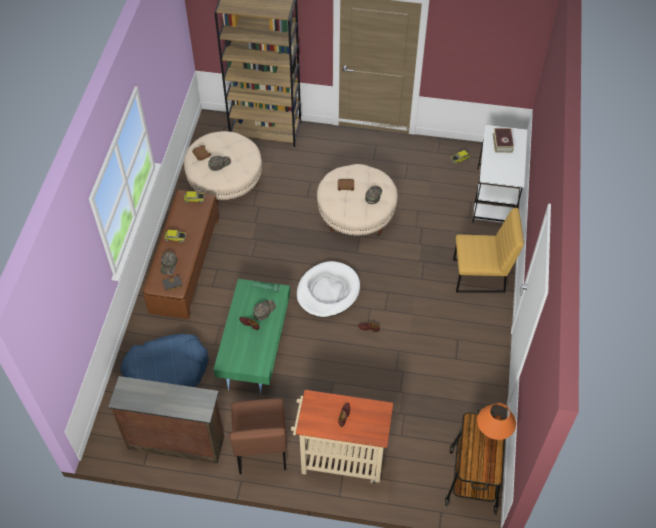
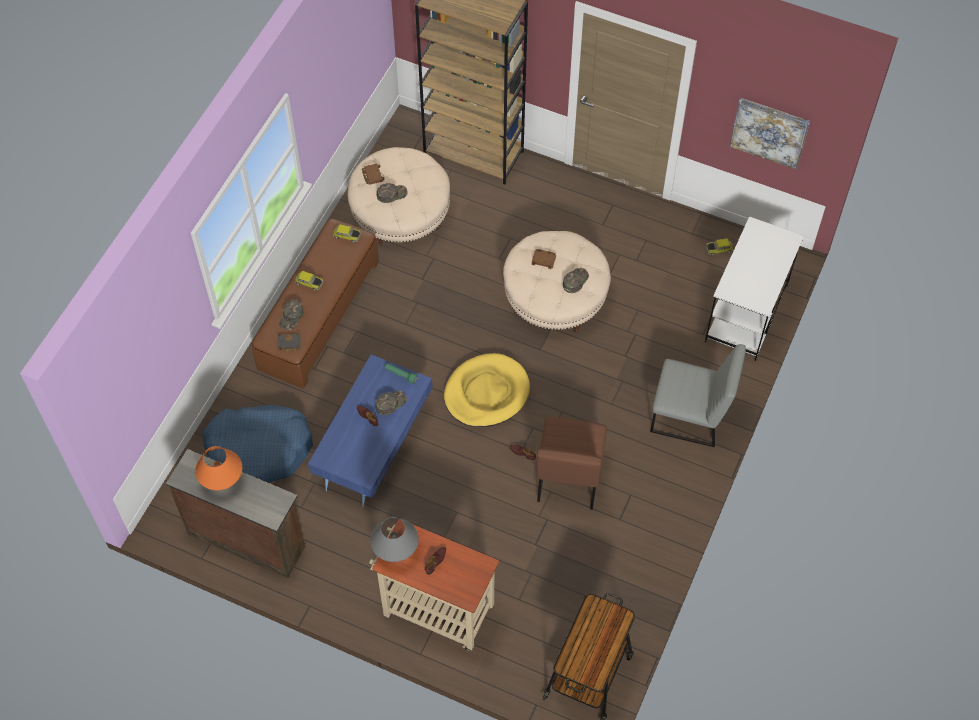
camera: 15 degrees right, 5 degrees up
green coffee table [213,279,290,396] -> blue coffee table [308,354,433,506]
brown chair [229,398,287,474] -> brown chair moved to [536,417,607,510]
white dog bed [296,261,360,318] -> yellow dog bed [444,353,530,427]
yellow chair [453,208,524,293] -> grey chair [650,344,746,447]
orange table lamp [477,403,516,440] -> orange table lamp moved to [195,446,242,490]
book [493,128,514,153] -> none
none -> grey table lamp [370,517,419,562]
none -> picture [729,98,810,169]

